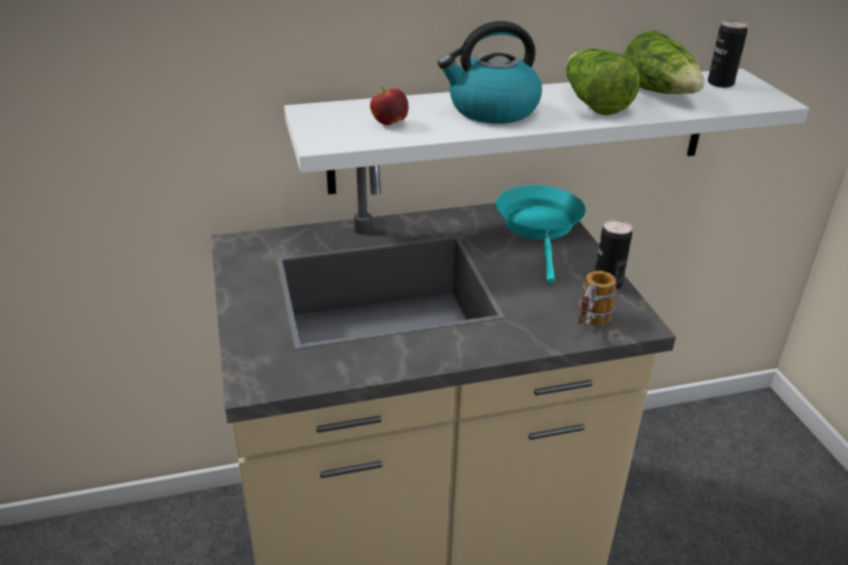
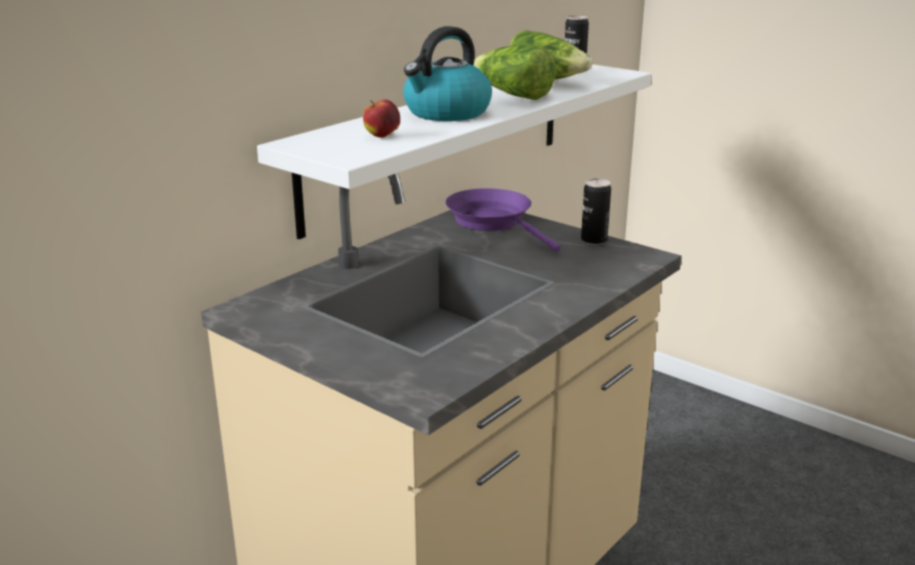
camera: 35 degrees left, 10 degrees down
turquoise frying pan [496,185,586,284] -> purple frying pan [445,188,561,252]
mug [578,271,617,325] -> none

